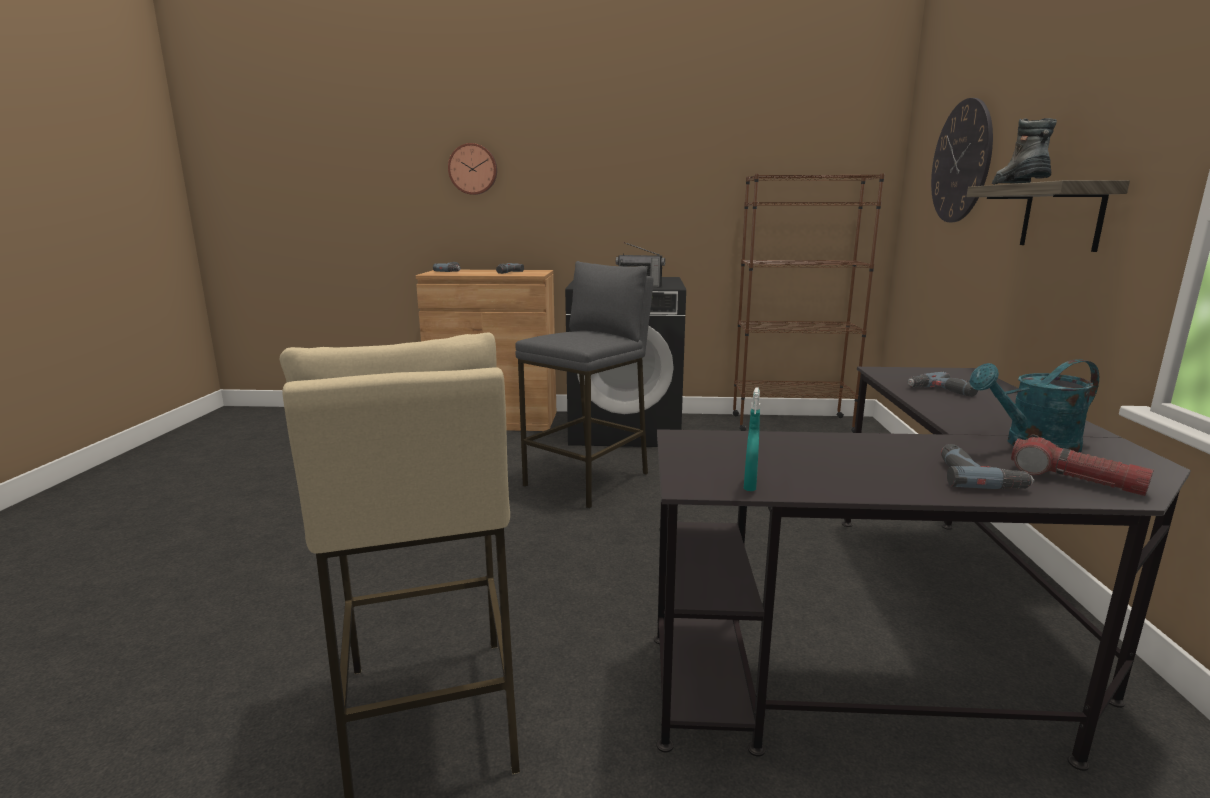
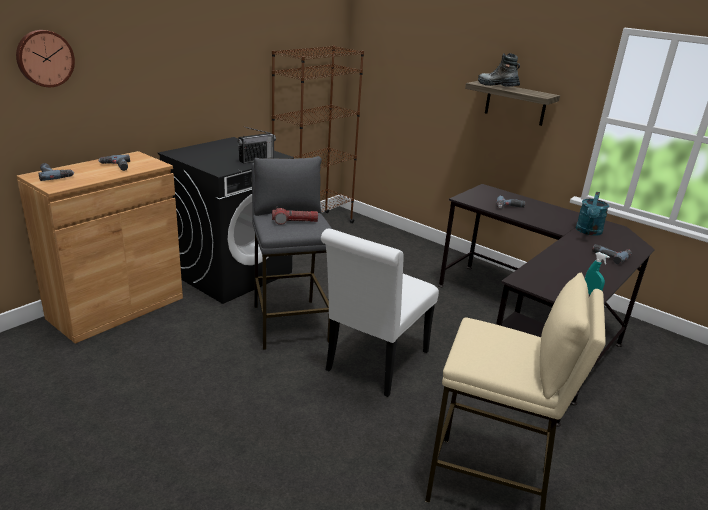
camera: 55 degrees left, 10 degrees up
wall clock [931,98,993,222] -> none
flashlight [1011,435,1154,496] -> flashlight moved to [272,207,318,225]
none -> white chair [321,229,439,397]

